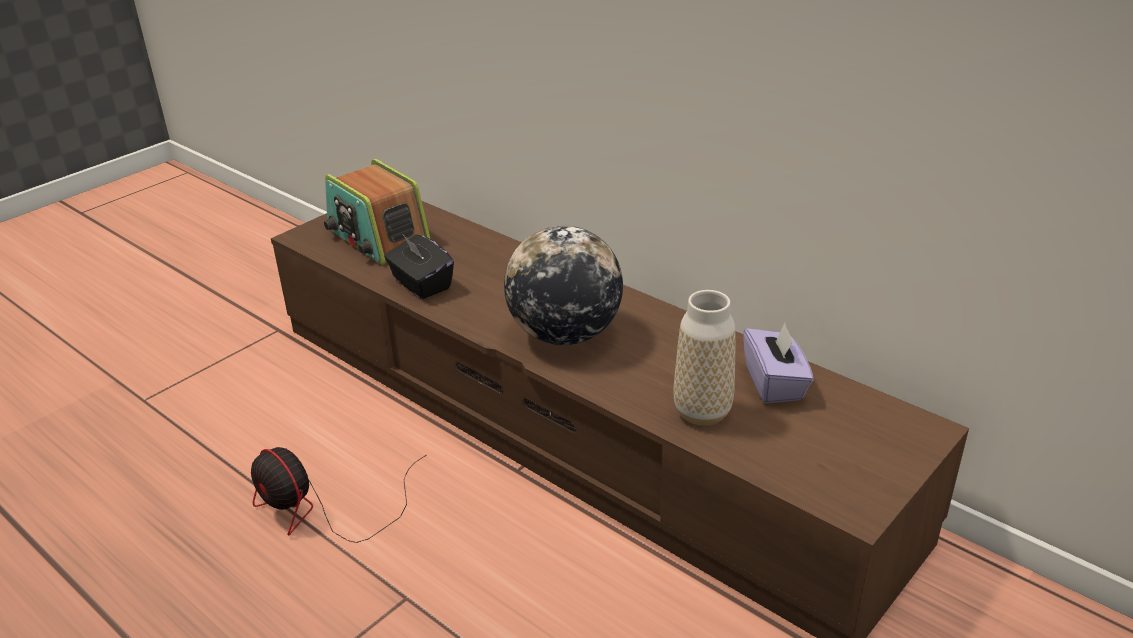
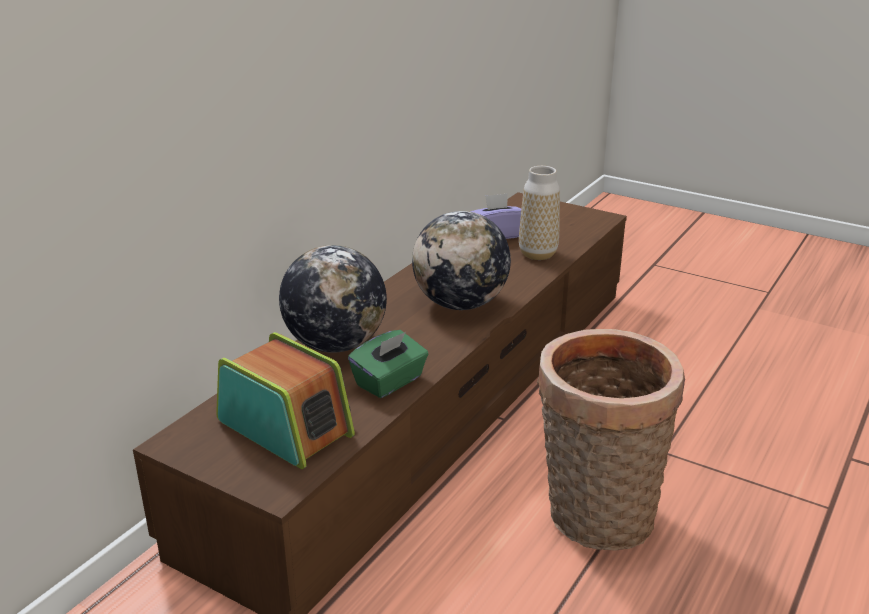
camera: 100 degrees left, 5 degrees down
fan [251,447,426,543] -> basket [537,329,685,550]
radio [324,159,430,265] -> radio turned 90 degrees counterclockwise [216,332,355,469]
black tissue box [384,234,454,299] -> green tissue box [348,330,428,398]
none -> globe [279,245,387,353]

